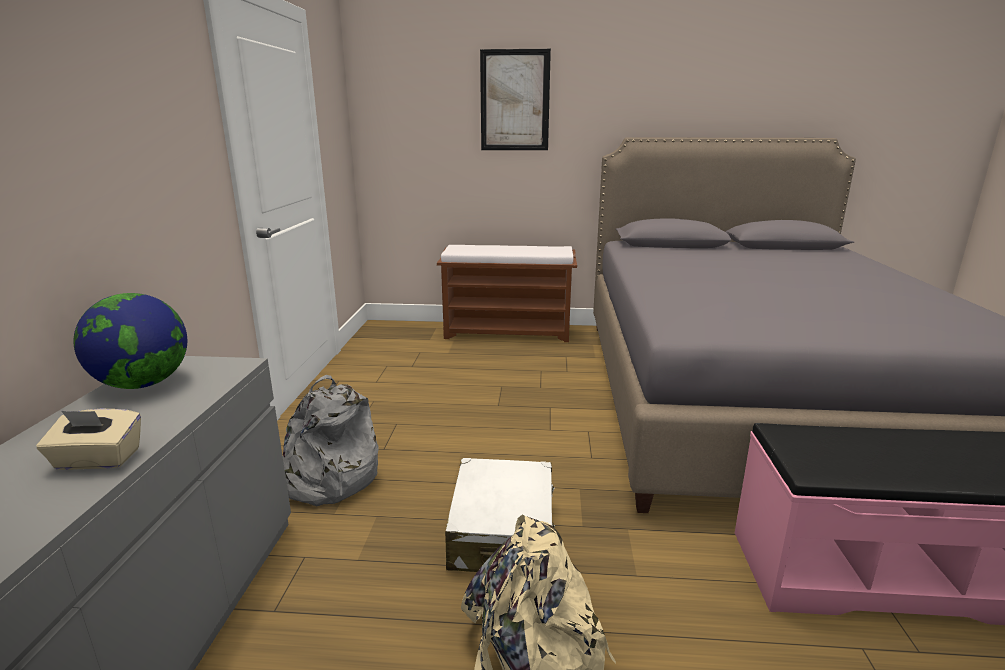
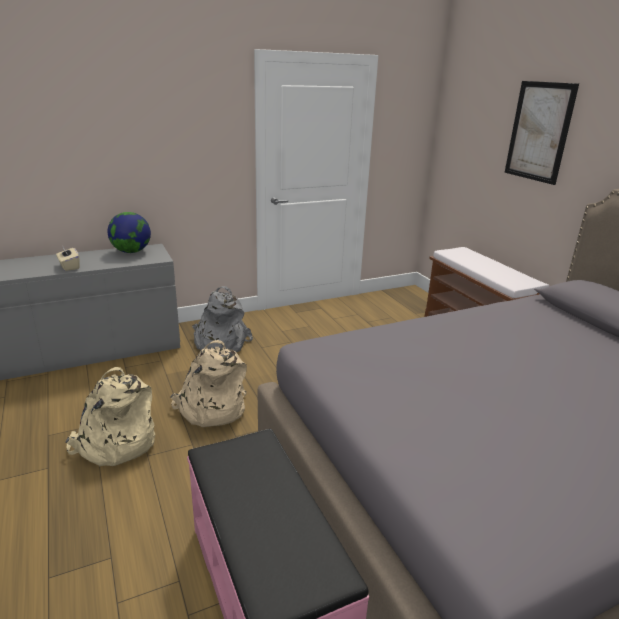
camera: 60 degrees right, 5 degrees up
white suitcase [445,458,555,572] -> beige backpack [170,340,247,427]

